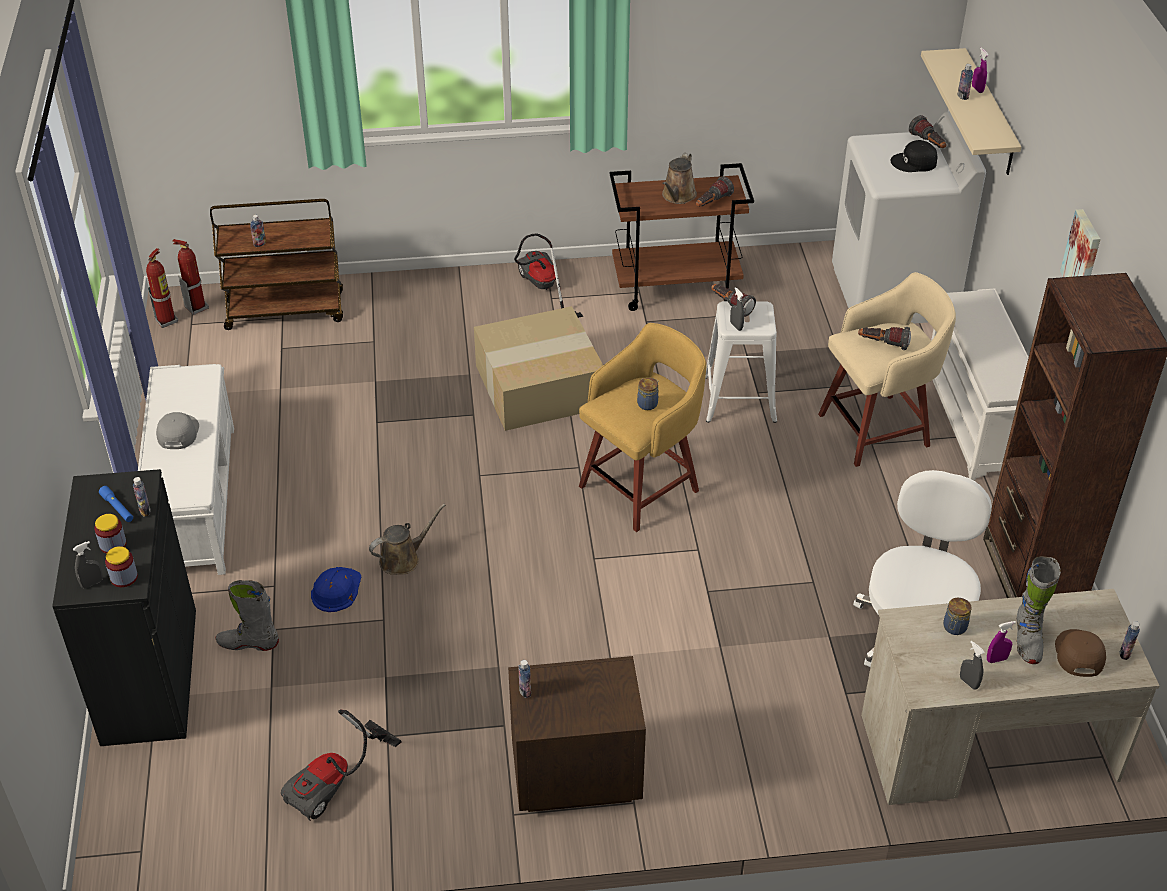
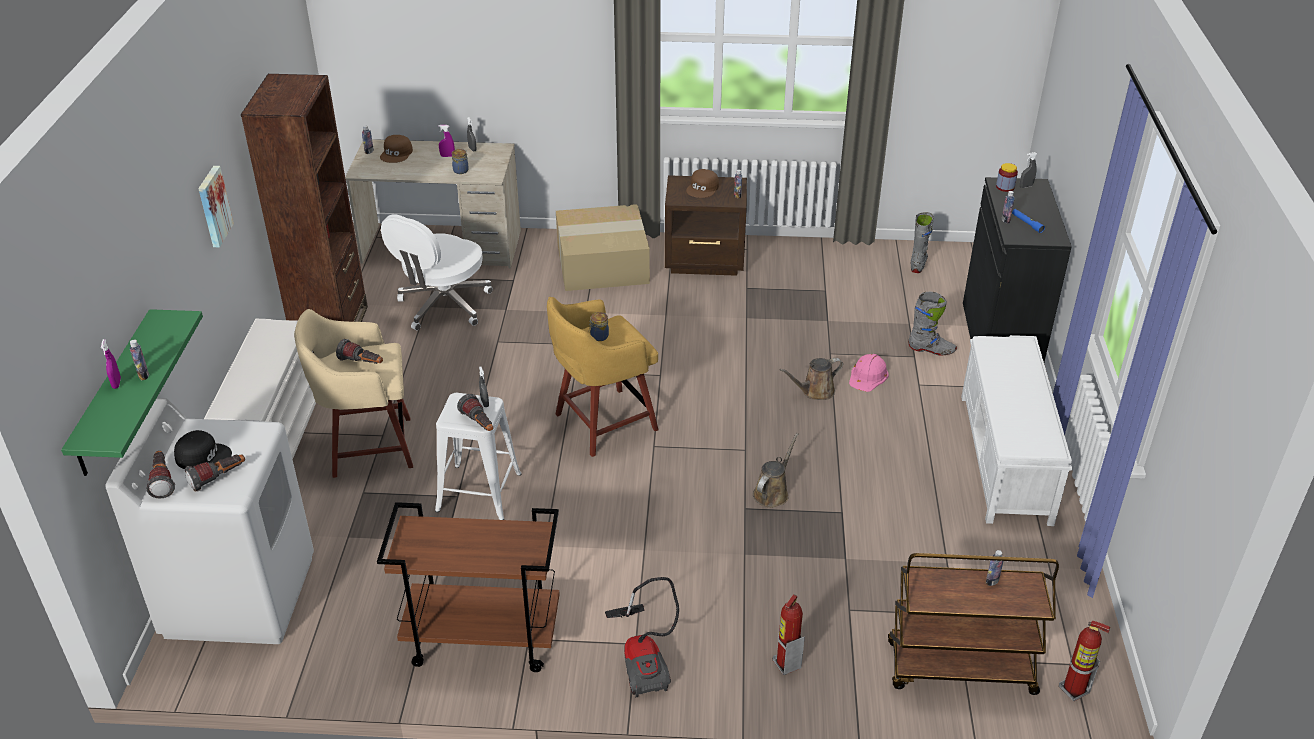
camera: 170 degrees left, 5 degrees down
jar [94,514,127,554] -> none
fire extinguisher [146,248,178,328] -> fire extinguisher moved to [773,595,805,675]
grey cap [156,412,199,449] -> none
vacuum cleaner [281,709,402,821] -> none
blue hard hat [311,567,362,612] -> pink hard hat [849,354,889,392]
cardboard box [474,306,603,431] -> cardboard box moved to [556,204,650,291]
brown watering can [662,153,697,204] -> brown watering can moved to [753,433,799,507]
flashlight [696,176,734,207] -> flashlight moved to [185,454,245,492]
beige shelf [921,48,1021,175] -> green shelf [61,309,203,476]
grey boot [1017,556,1061,664] -> grey boot moved to [911,212,934,273]
none -> brown cap [686,169,719,198]

